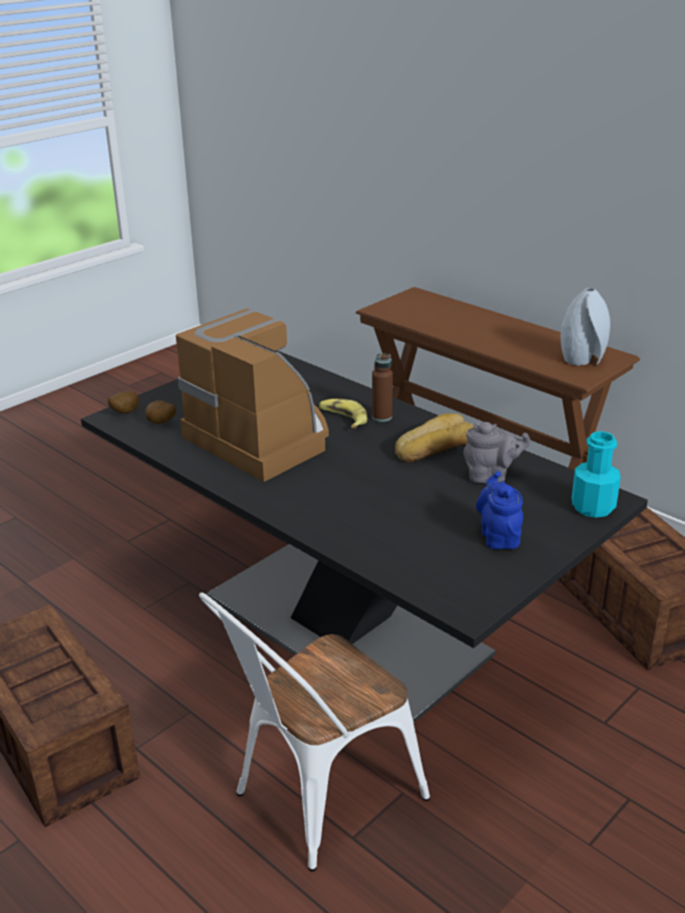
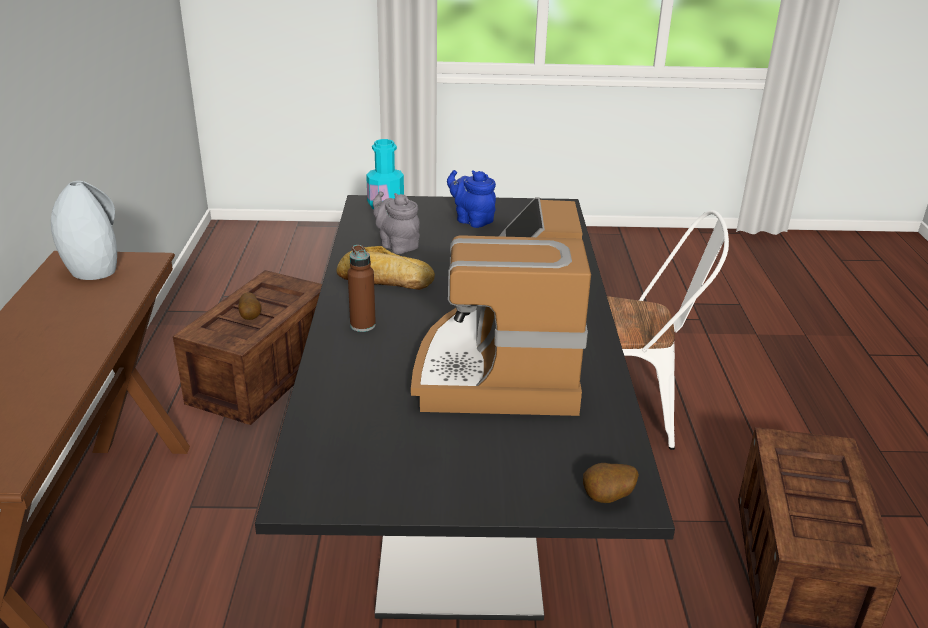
camera: 135 degrees left, 0 degrees up
potato [145,400,176,424] -> potato moved to [238,292,262,320]
banana [319,399,367,428] -> none
blue teapot [476,471,523,549] -> blue teapot turned 90 degrees clockwise [447,170,496,228]

